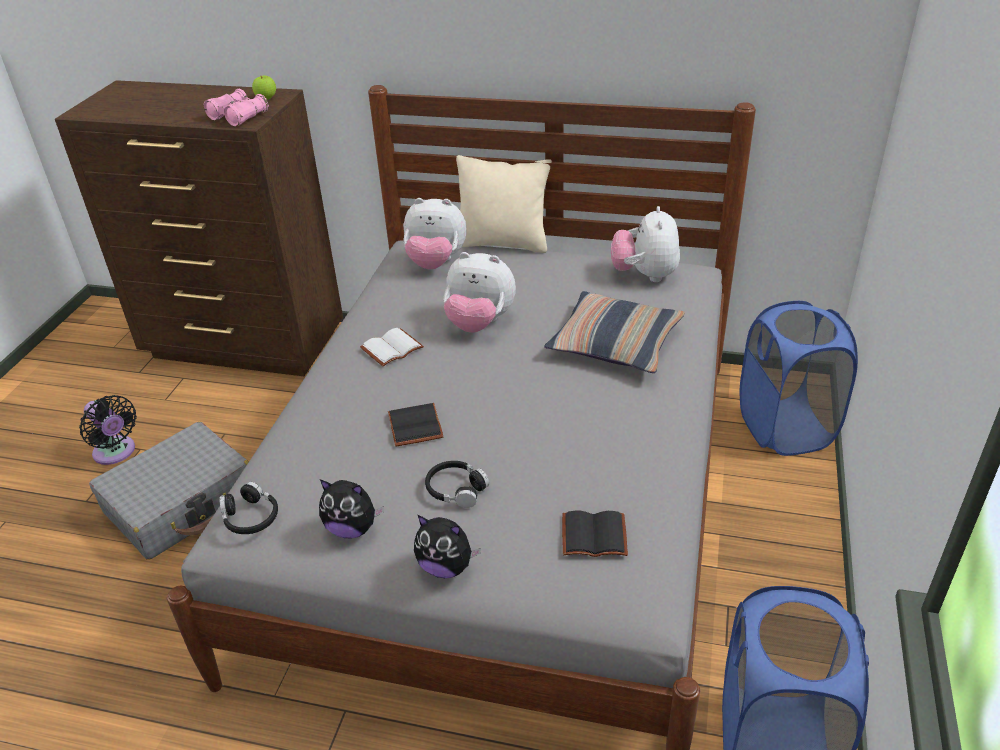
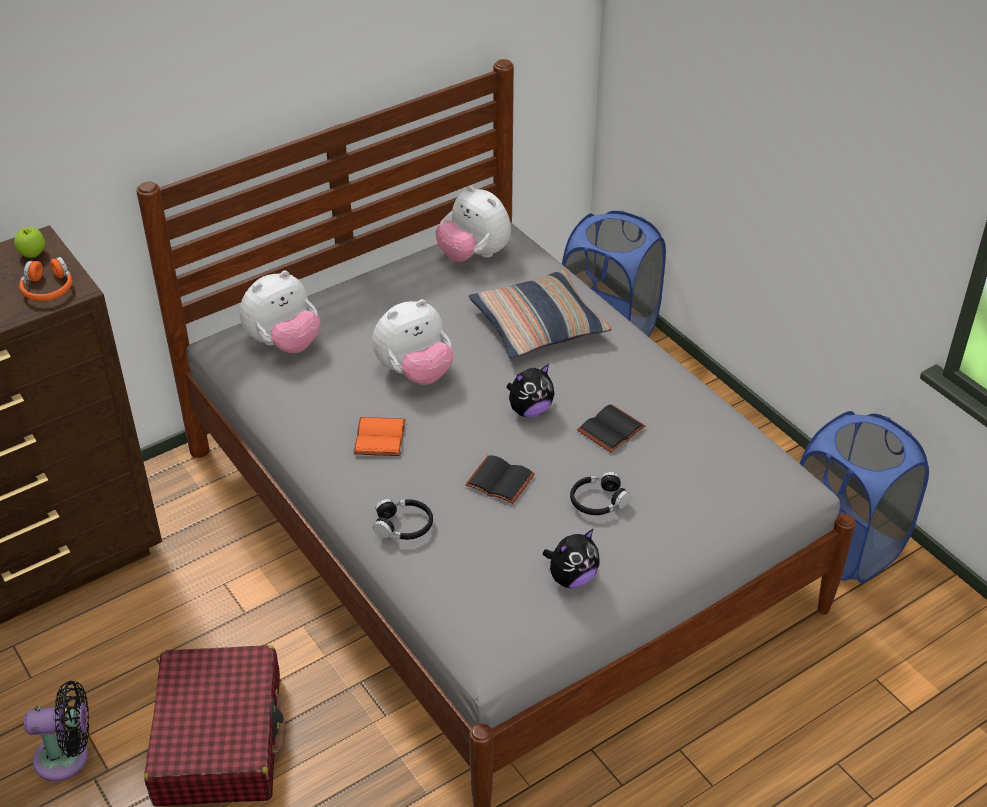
camera: 50 degrees left, 5 degrees up
grey suitcase [89,422,248,560] -> red suitcase [144,645,285,806]
pink binoculars [204,89,269,126] -> orange headphones [19,257,72,301]
black headphones [219,481,278,534] -> black headphones moved to [373,499,433,540]
white book [360,328,424,366] -> orange book [354,417,406,456]
plush toy [414,515,481,578] -> plush toy moved to [506,364,555,418]
beige pillow [456,155,552,253] -> none
black book [562,510,628,557] -> black book moved to [577,404,646,453]

